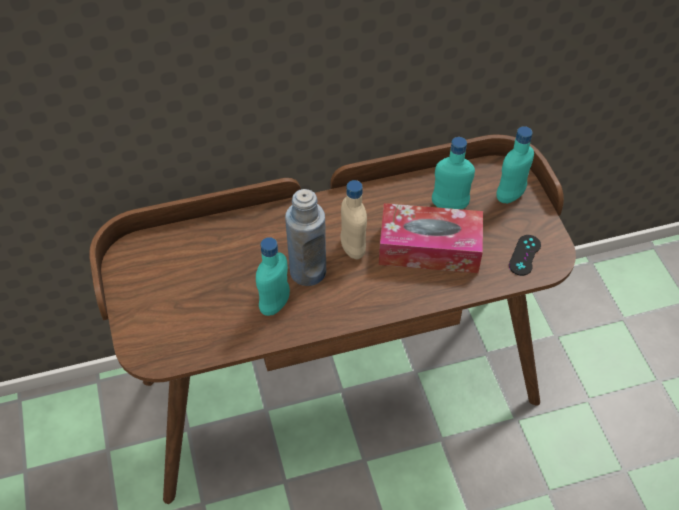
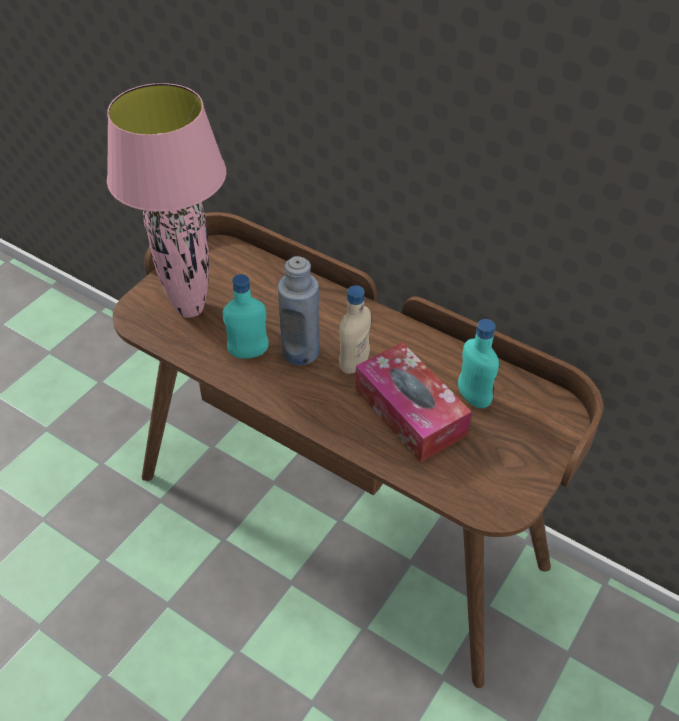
camera: 50 degrees right, 5 degrees down
turquoise bottle [496,126,534,204] -> none
black game controller [509,235,541,276] -> none
none -> pink table lamp [107,83,226,318]

